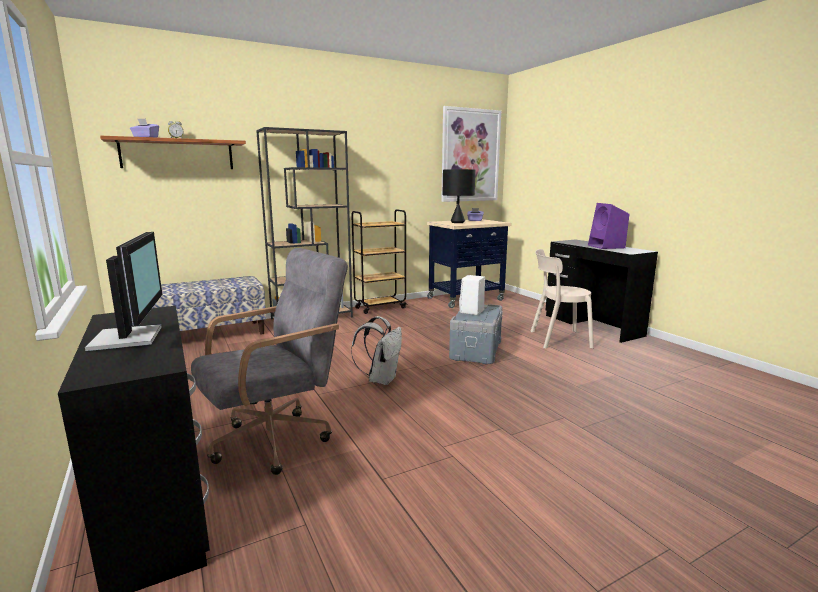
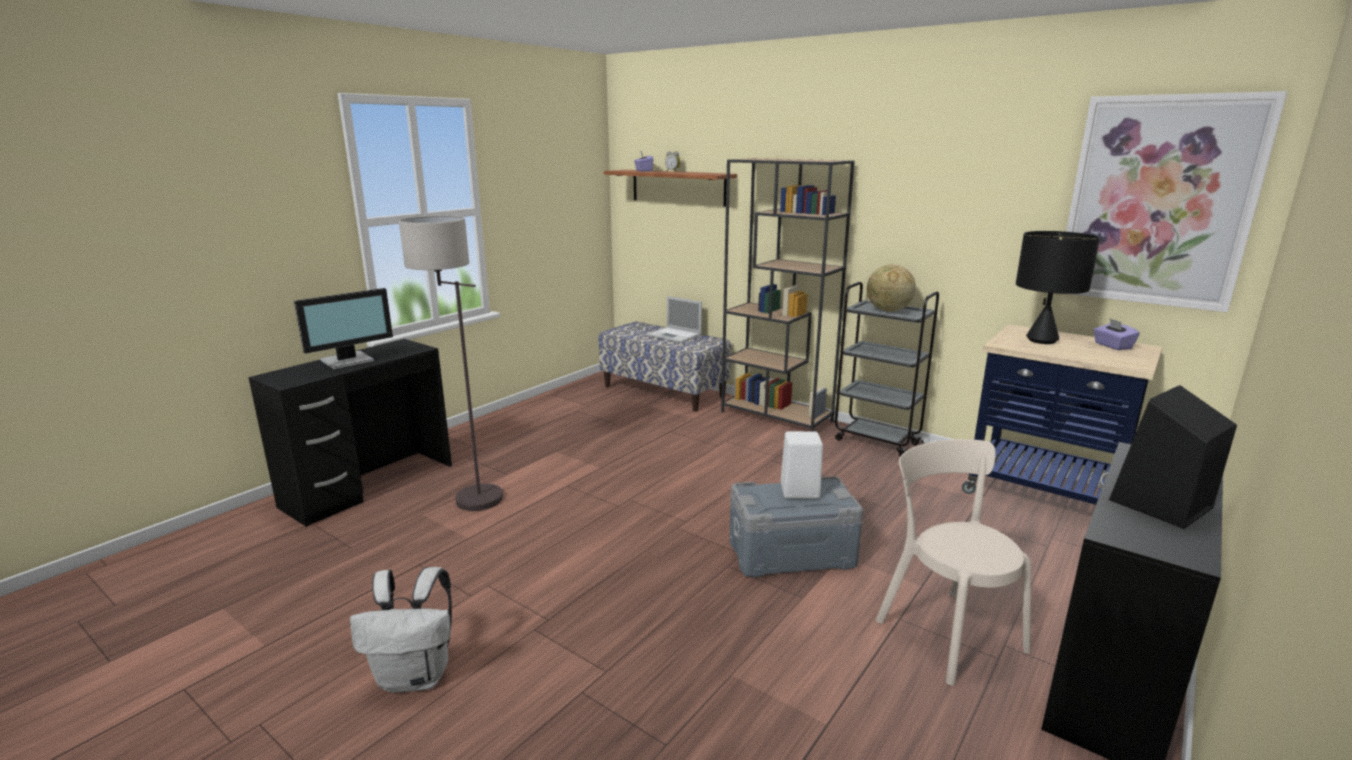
camera: 65 degrees right, 5 degrees up
grey office chair [191,248,348,475] -> grey floor lamp [399,216,503,511]
white backpack [351,316,402,385] -> white backpack moved to [350,567,452,693]
brown cart [352,210,408,314] -> grey cart [835,282,939,457]
purple speaker [588,203,629,249] -> black speaker [1109,385,1237,529]
none -> laptop [647,296,702,343]
none -> globe [867,264,916,312]

